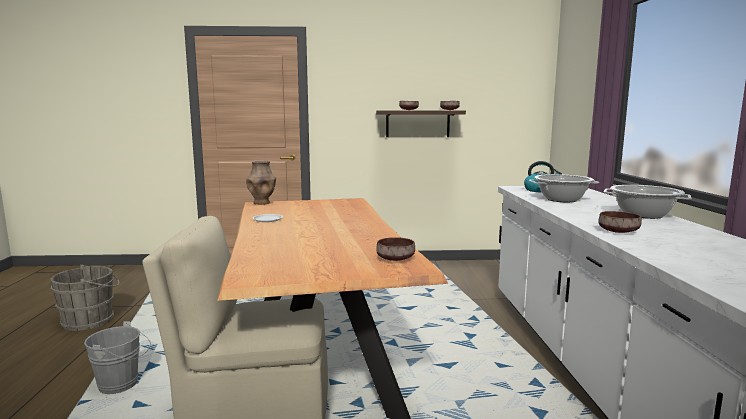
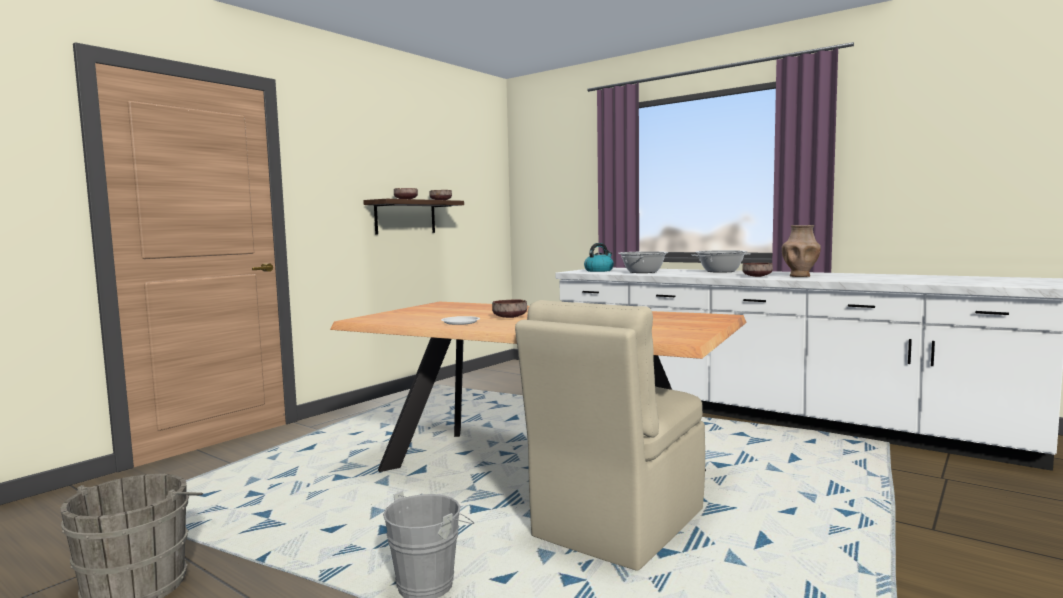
camera: 50 degrees left, 5 degrees down
brown vase [246,160,276,205] -> brown vase moved to [782,225,821,277]
brown bowl [376,238,415,261] -> brown bowl moved to [492,300,527,318]

